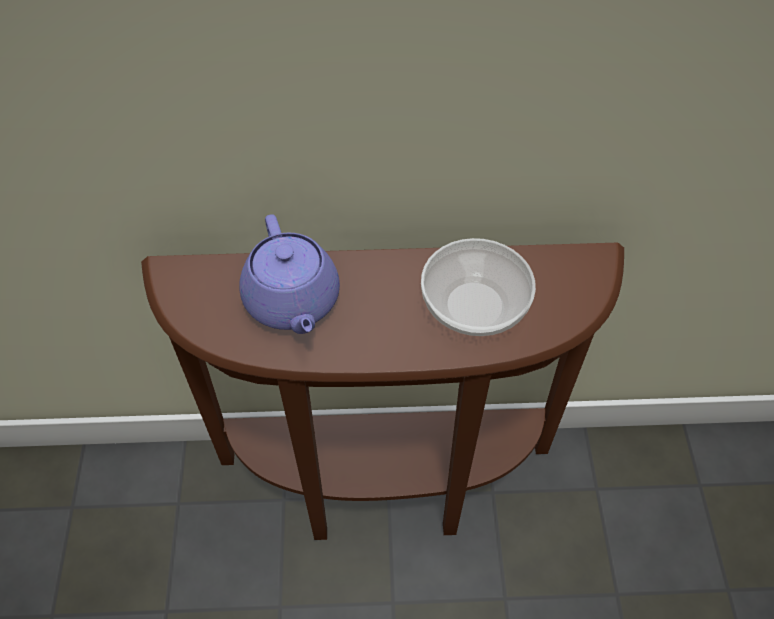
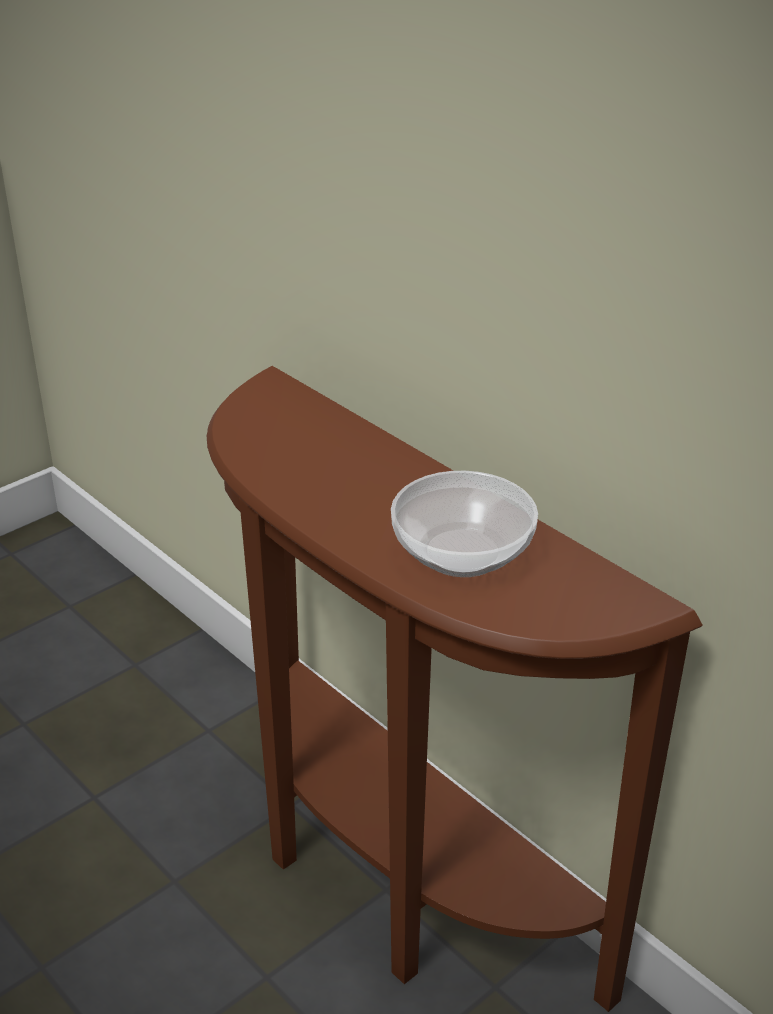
camera: 50 degrees right, 20 degrees down
purple teapot [239,214,340,334] -> none

